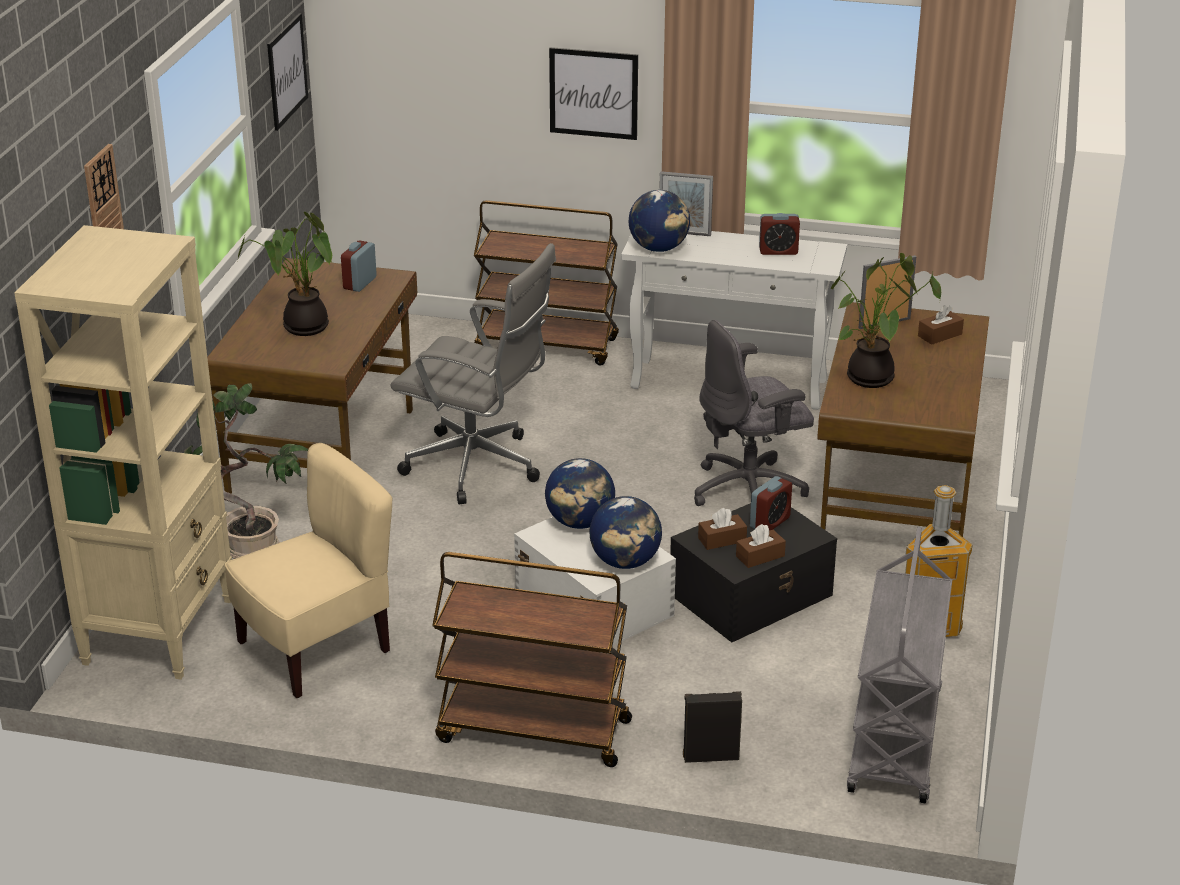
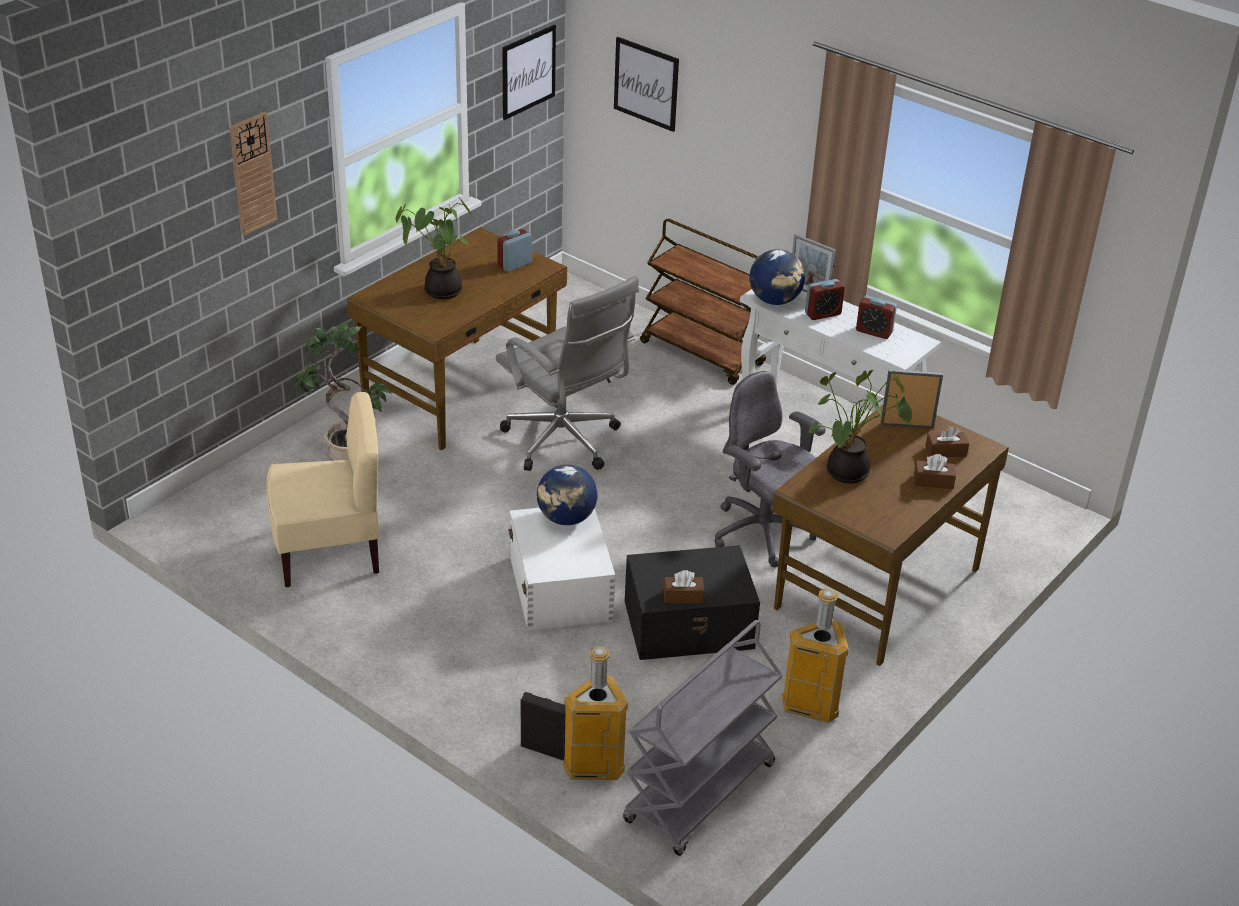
camera: 25 degrees right, 5 degrees up
beige bookcase [14,225,232,680] -> none
brown cart [432,552,632,767] -> none
picture [549,47,638,140] -> picture moved to [614,37,679,132]
globe [590,496,662,569] -> none
grey office chair [694,320,814,506] -> grey office chair turned 45 degrees clockwise [715,371,825,567]
brown tissue box [698,508,747,550] -> brown tissue box moved to [914,454,956,489]
alarm clock [750,476,792,531] -> alarm clock moved to [805,279,845,320]
none -> trash can [563,646,628,780]

